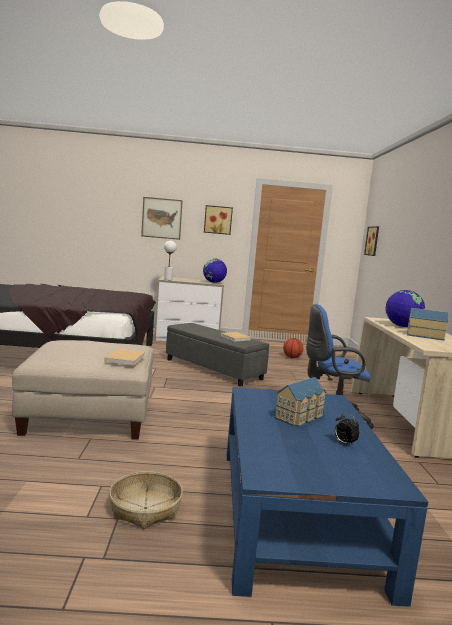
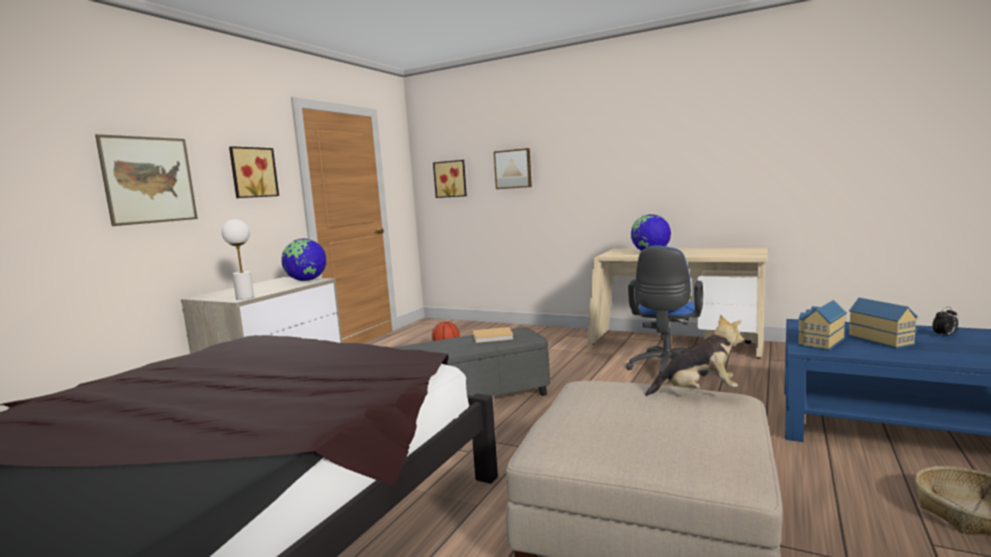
camera: 60 degrees left, 0 degrees up
beige book [104,349,145,365] -> plush toy [645,314,743,396]
toy house [407,308,448,341] -> toy house moved to [798,300,847,351]
none -> picture [494,148,532,189]

